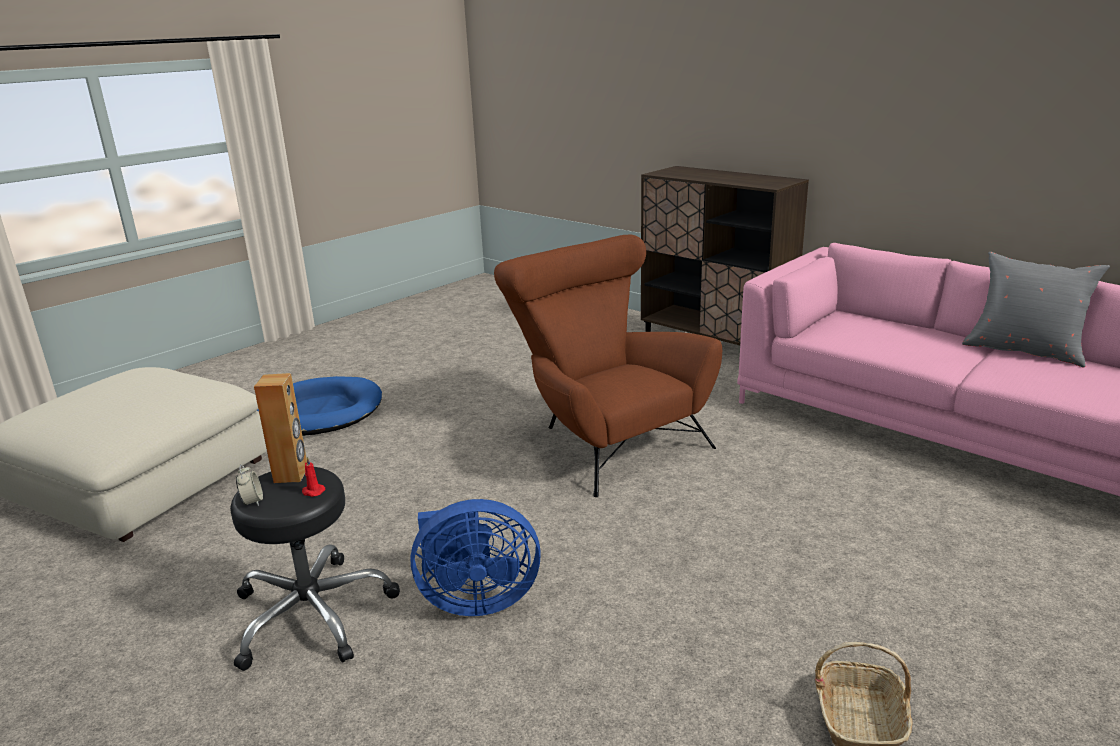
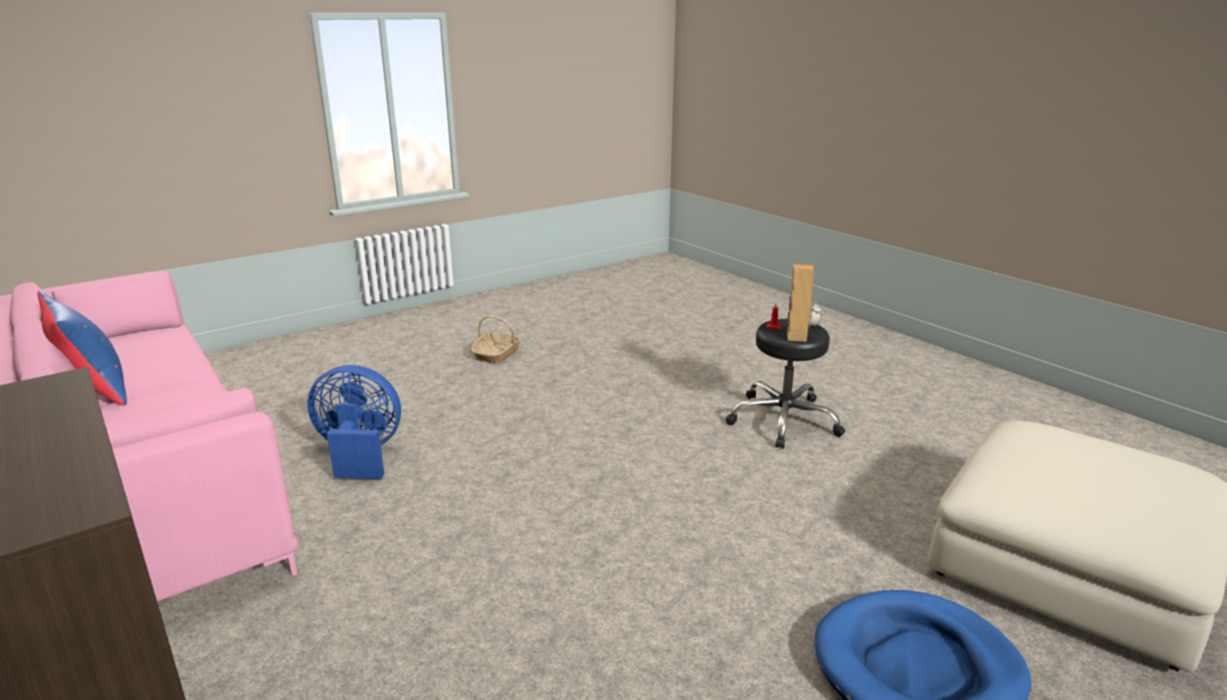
camera: 170 degrees left, 0 degrees up
blue fan [410,499,541,616] -> blue fan moved to [307,365,401,479]
brown armchair [494,235,722,497] -> none
grey pillow [962,252,1110,367] -> blue pillow [37,291,127,406]

